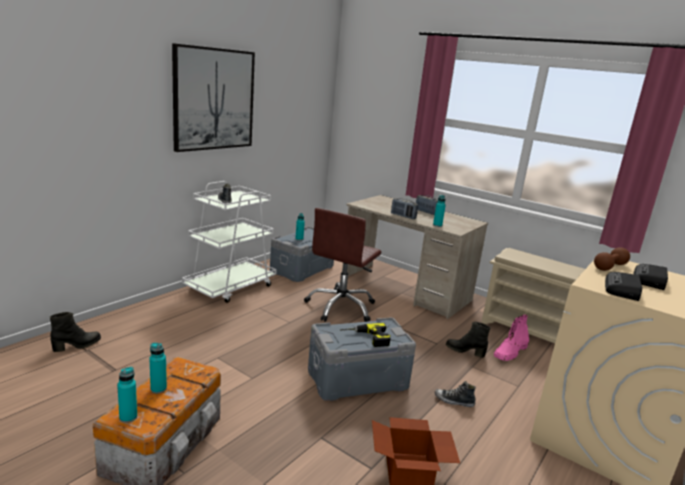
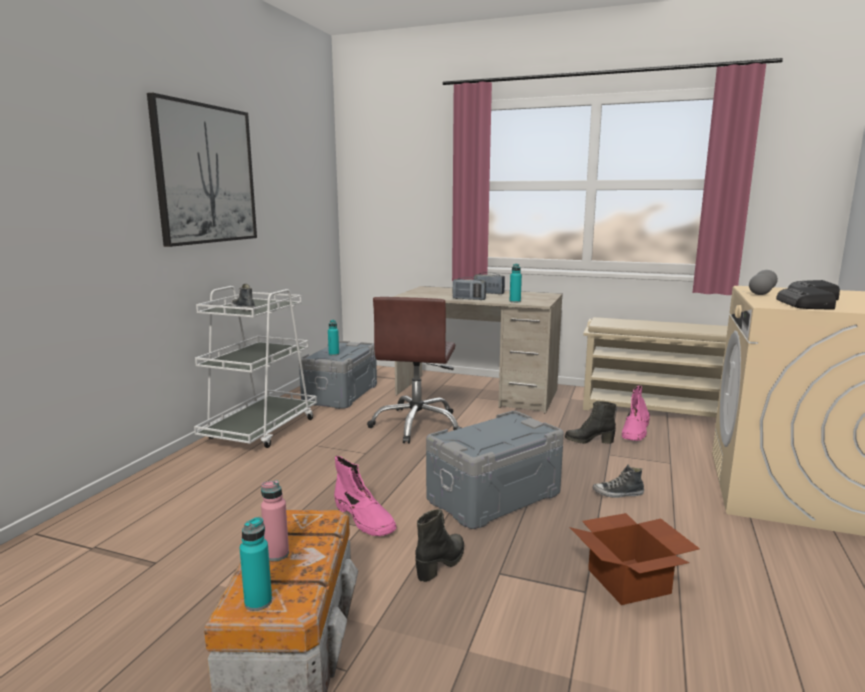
camera: 15 degrees left, 5 degrees down
black boot [50,312,101,352] -> black boot moved to [415,509,464,582]
turquoise bottle [149,343,167,393] -> pink bottle [261,480,289,561]
power drill [340,323,391,347] -> none
brown dumbbell [594,247,630,271] -> grey dumbbell [749,270,778,295]
none -> pink boot [334,456,397,536]

